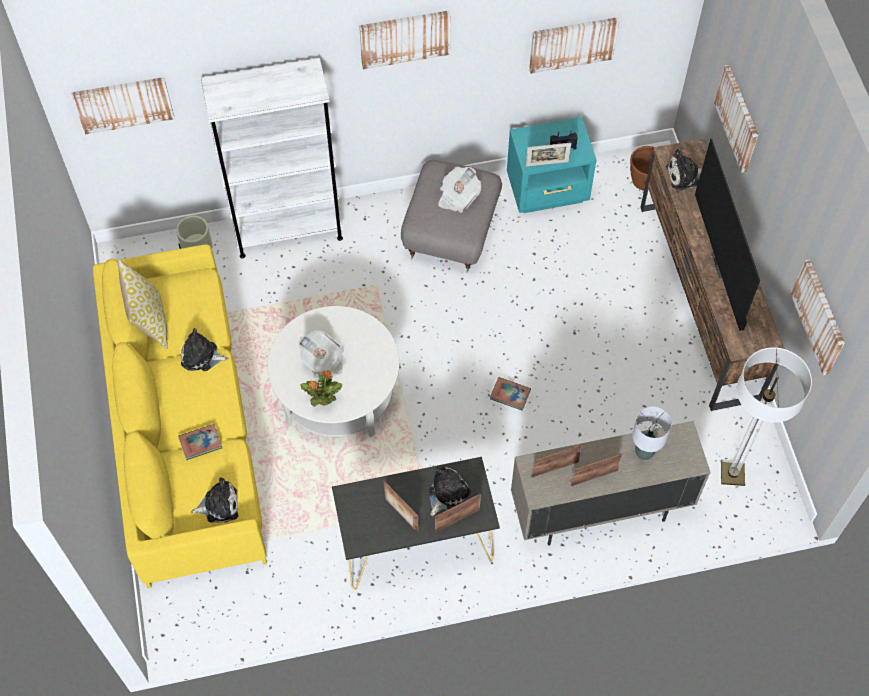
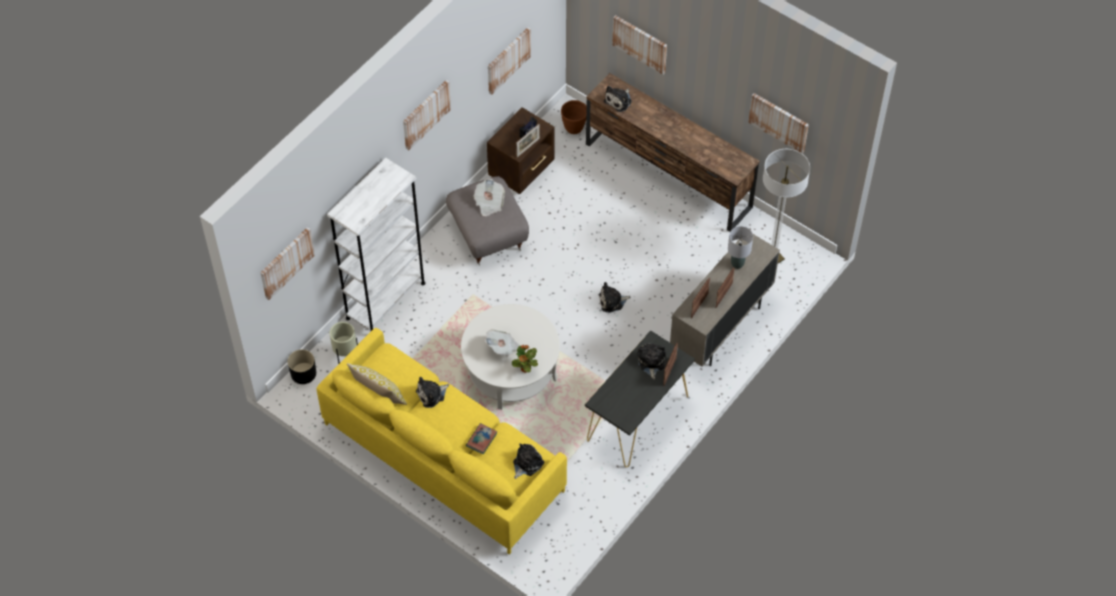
camera: 40 degrees left, 5 degrees down
picture frame [383,481,419,531] -> none
book [490,377,531,411] -> plush toy [599,282,631,313]
turquoise nightstand [507,117,597,213] -> brown nightstand [487,107,554,194]
television [695,139,760,331] -> none
none -> black planter [288,349,316,384]

